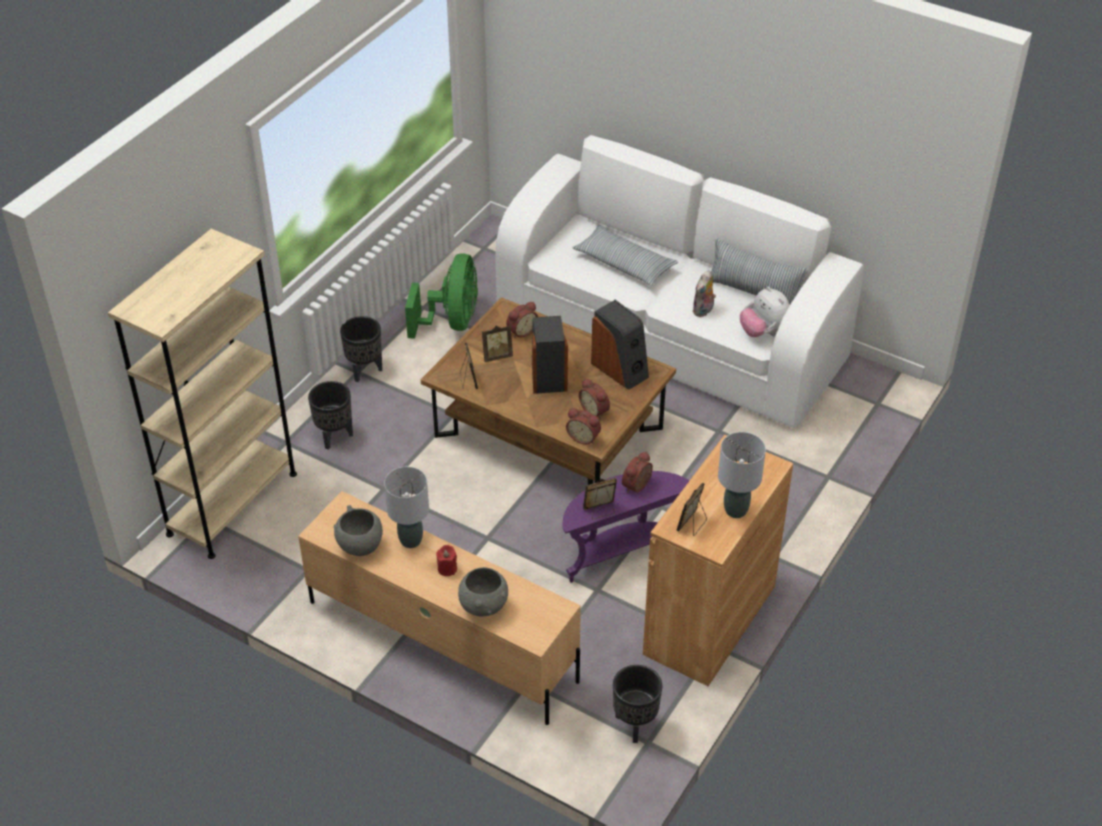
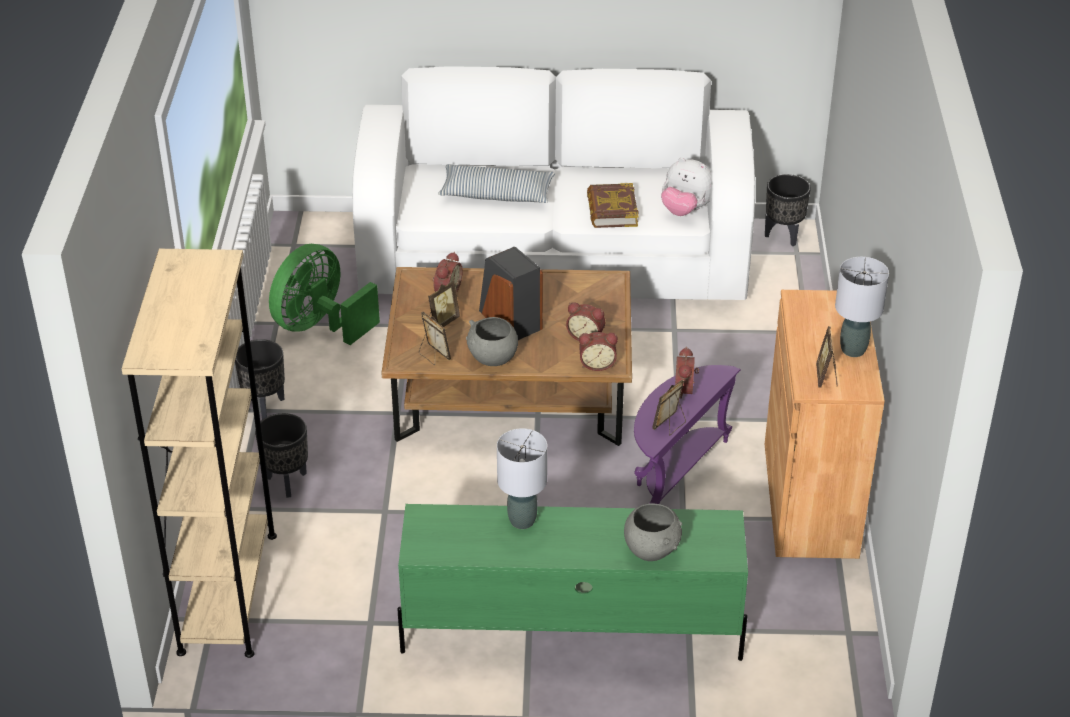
camera: 30 degrees left, 5 degrees down
beige tv stand [298,491,581,725] -> green tv stand [397,504,748,661]
grey bowl [334,505,383,556] -> grey bowl moved to [466,317,518,366]
green fan [405,253,478,339] -> green fan turned 120 degrees counterclockwise [269,244,380,345]
red candle [436,545,457,576] -> none
speaker [591,300,649,390] -> none
black planter [613,665,662,743] -> black planter moved to [765,174,811,246]
plush toy [692,270,716,317] -> book [587,183,639,228]
pillow [711,238,808,304] -> none

